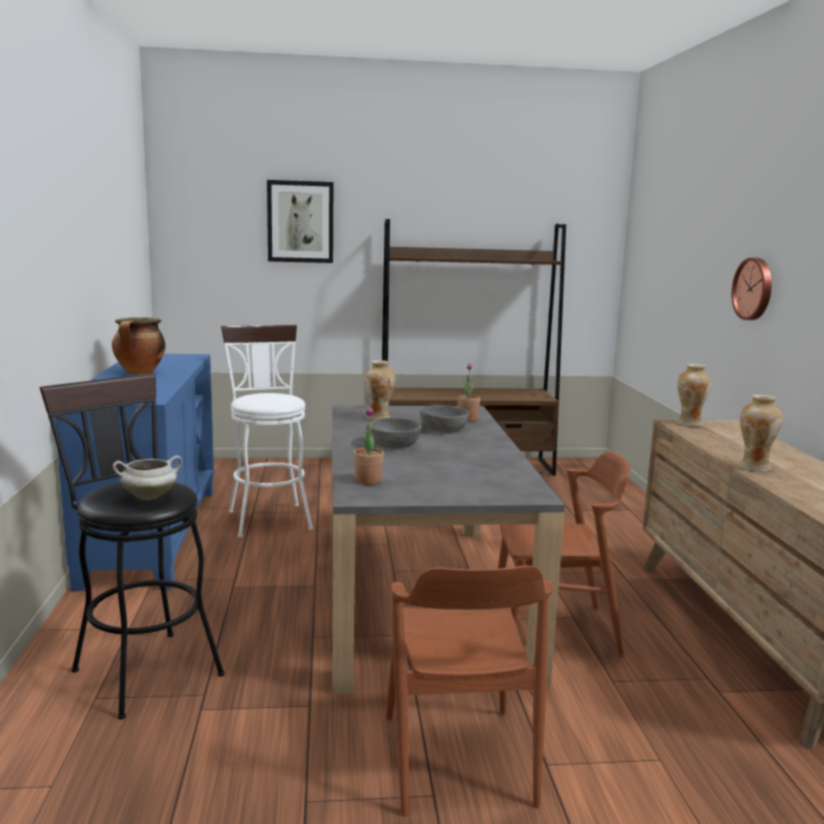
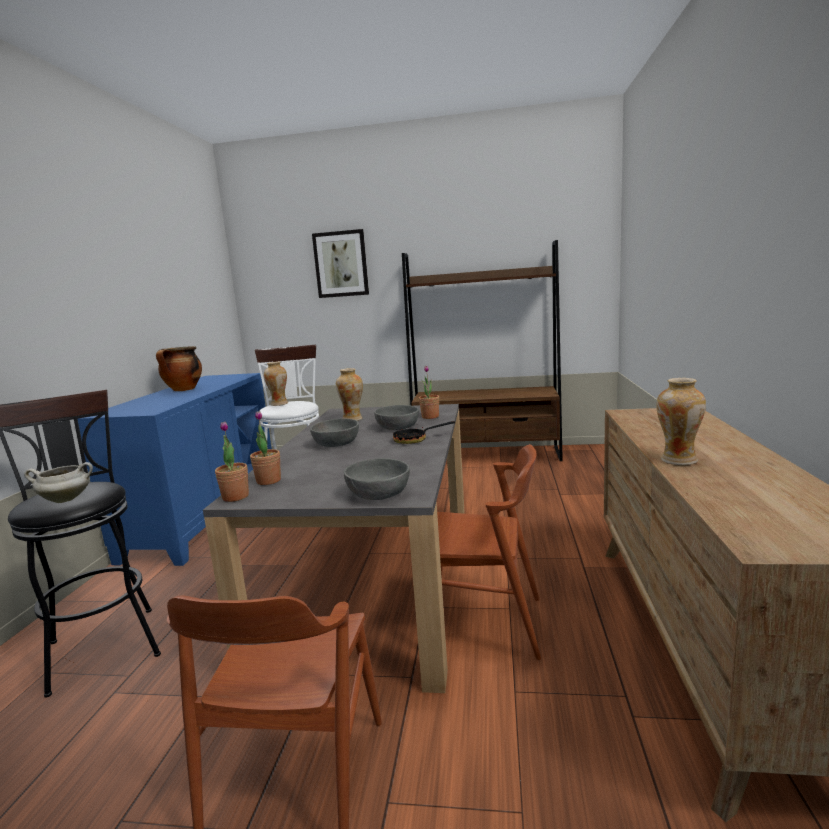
camera: 15 degrees right, 0 degrees up
vase [677,364,711,427] -> vase moved to [264,361,288,406]
wall clock [732,258,772,320] -> none
none -> potted plant [215,421,249,502]
none -> grey bowl [344,458,410,500]
none -> frying pan [393,421,455,444]

